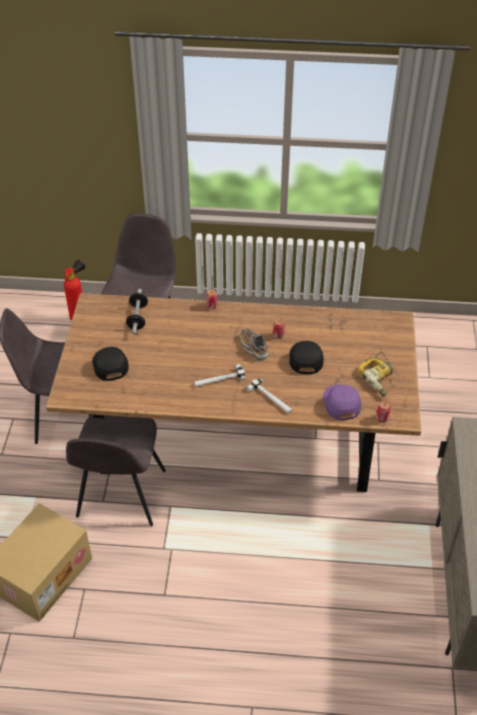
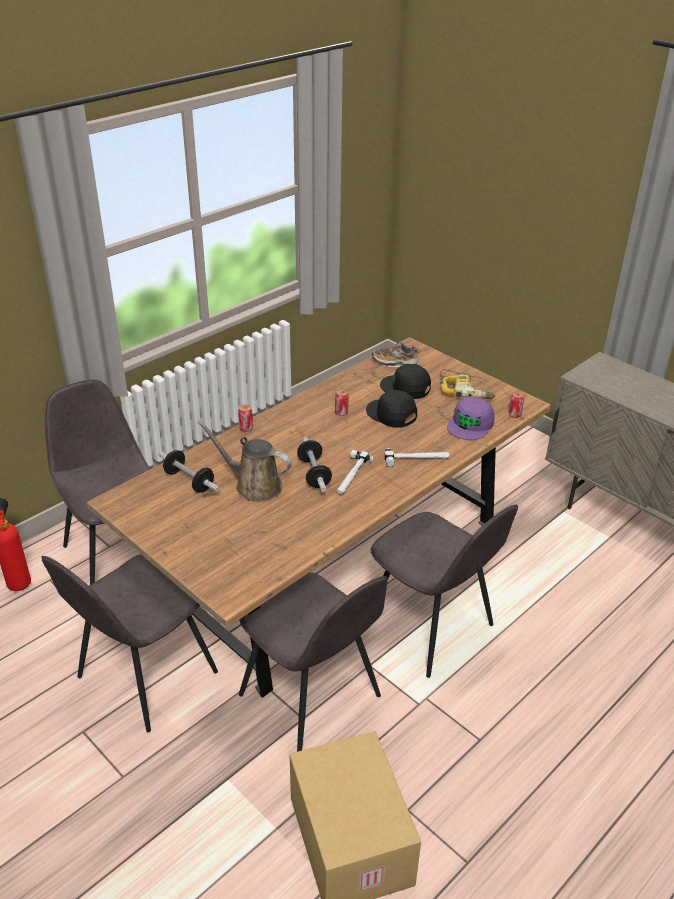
camera: 50 degrees left, 10 degrees down
black cap [92,347,129,381] -> black cap moved to [380,364,431,399]
shoe [240,328,268,361] -> shoe moved to [372,342,420,367]
purple cap [323,384,361,420] -> purple cap turned 90 degrees counterclockwise [447,397,494,440]
none -> brown watering can [198,421,292,502]
none -> dumbbell [297,437,332,492]
none -> grey chair [371,505,518,678]

